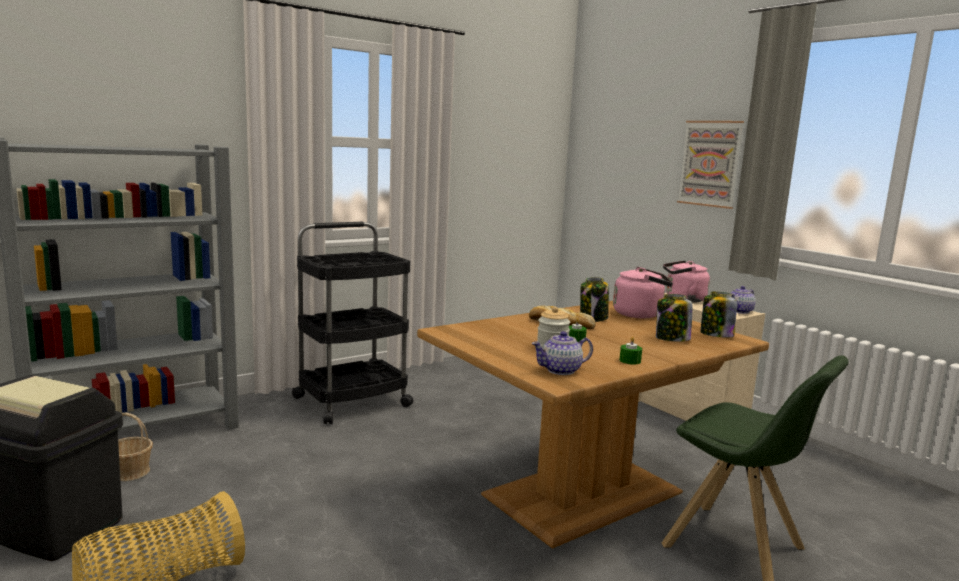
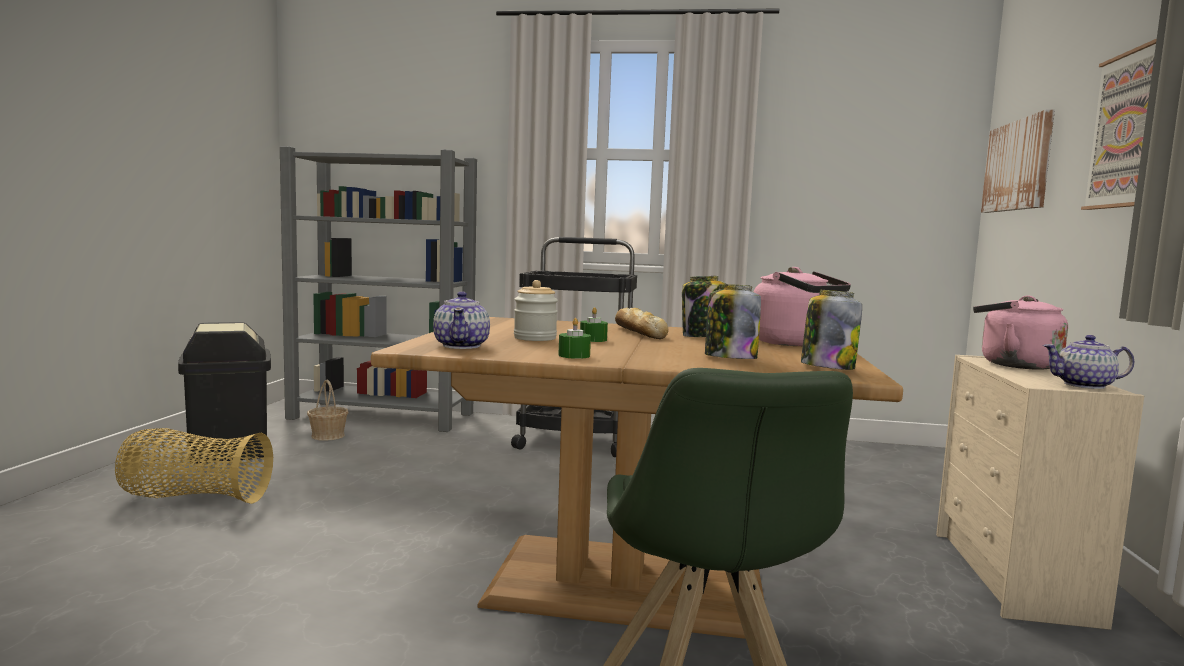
camera: 45 degrees right, 5 degrees down
teapot [531,331,593,375] -> teapot turned 120 degrees counterclockwise [433,291,490,349]
none -> picture [981,109,1055,213]

